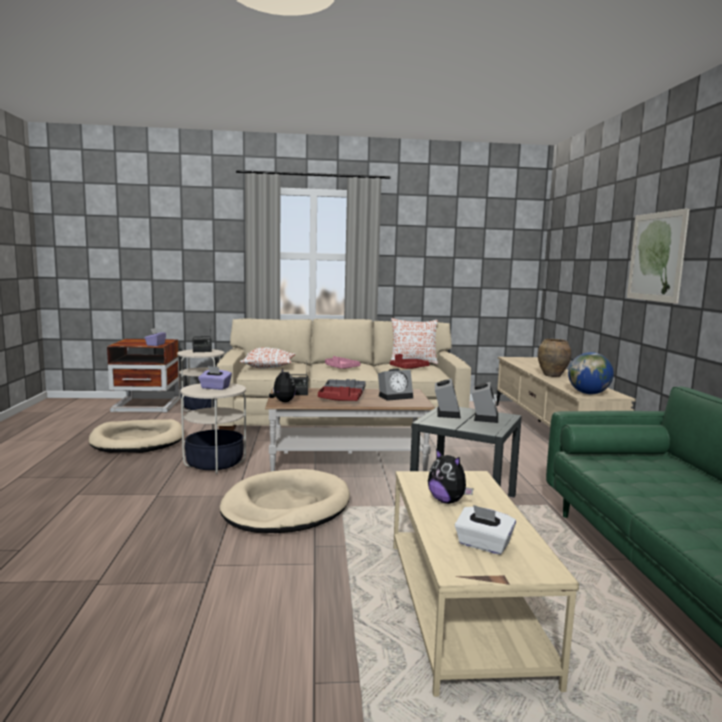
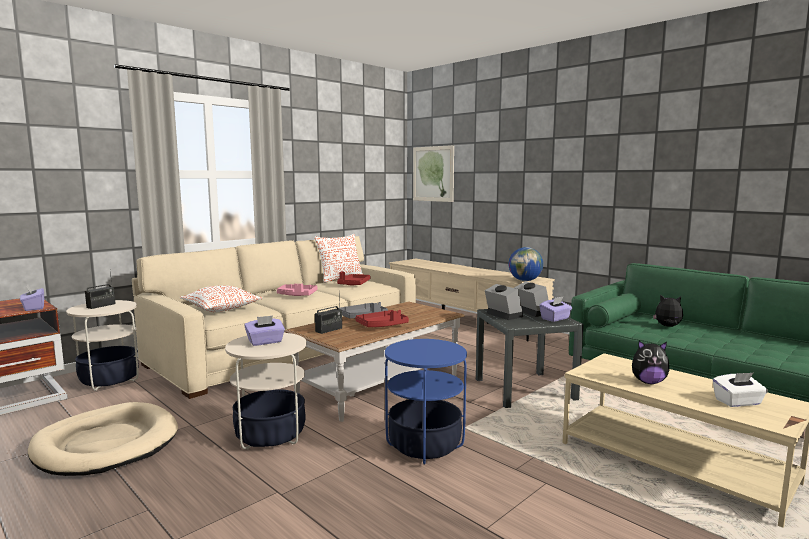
camera: 40 degrees left, 0 degrees up
beige dog bed [220,469,350,533] -> blue side table [385,339,467,464]
plush toy [269,368,296,402] -> plush toy moved to [653,294,683,327]
alarm clock [378,369,413,401] -> none
brown vase [538,339,571,377] -> none
picture [627,208,690,304] -> picture moved to [413,145,454,202]
none -> purple tissue box [540,296,572,322]

